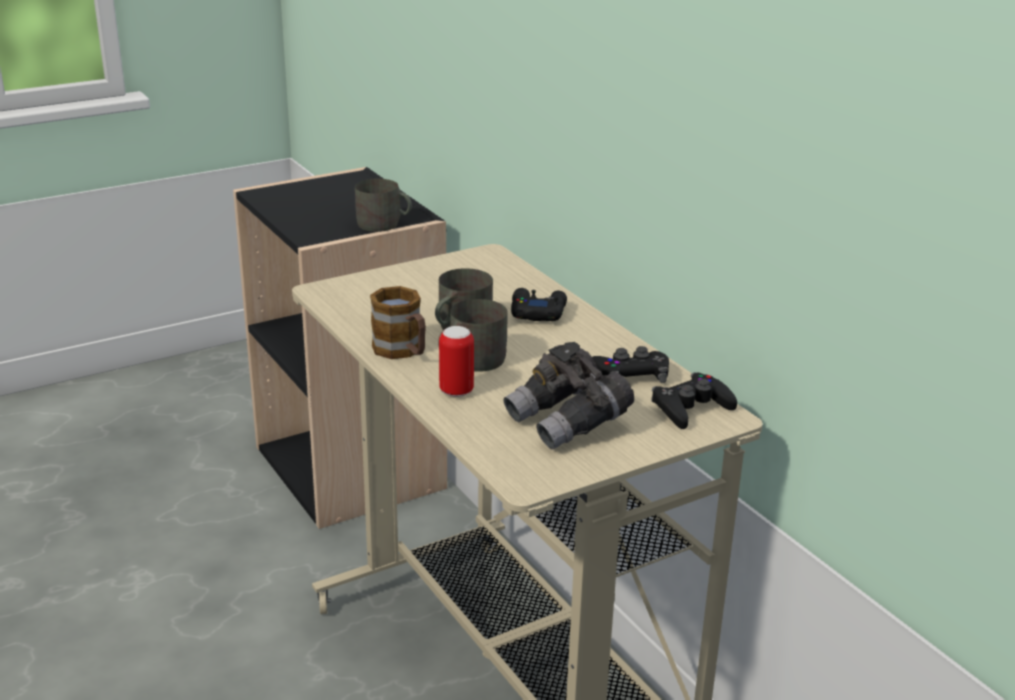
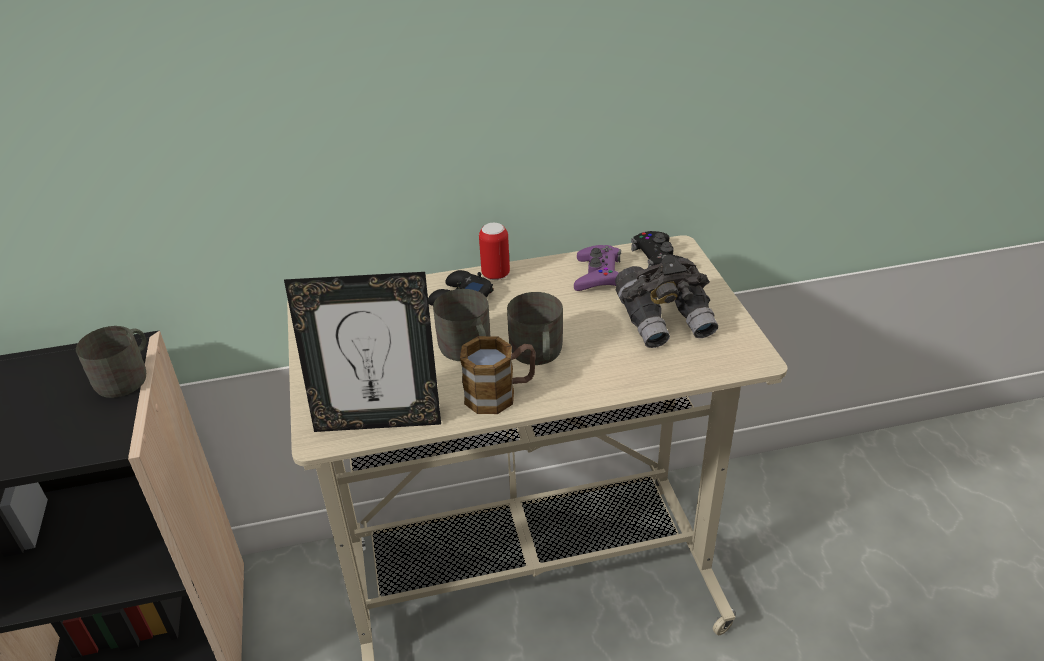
camera: 70 degrees left, 10 degrees up
can [439,326,474,397] -> can moved to [479,223,510,280]
black game controller [592,346,669,383] -> purple game controller [574,245,621,291]
none -> picture frame [284,272,441,432]

